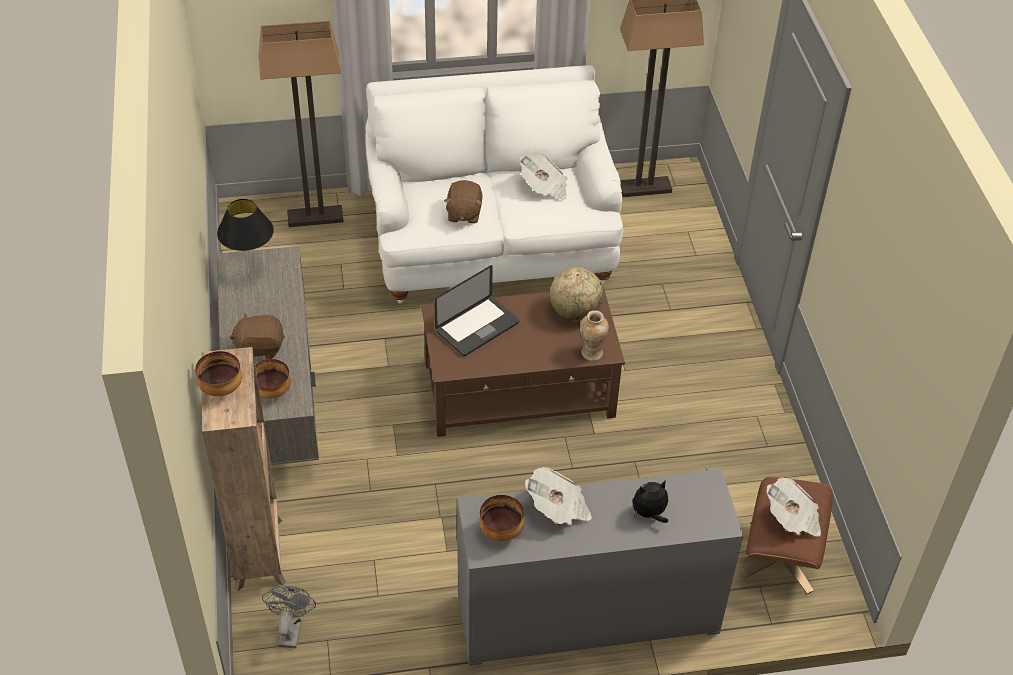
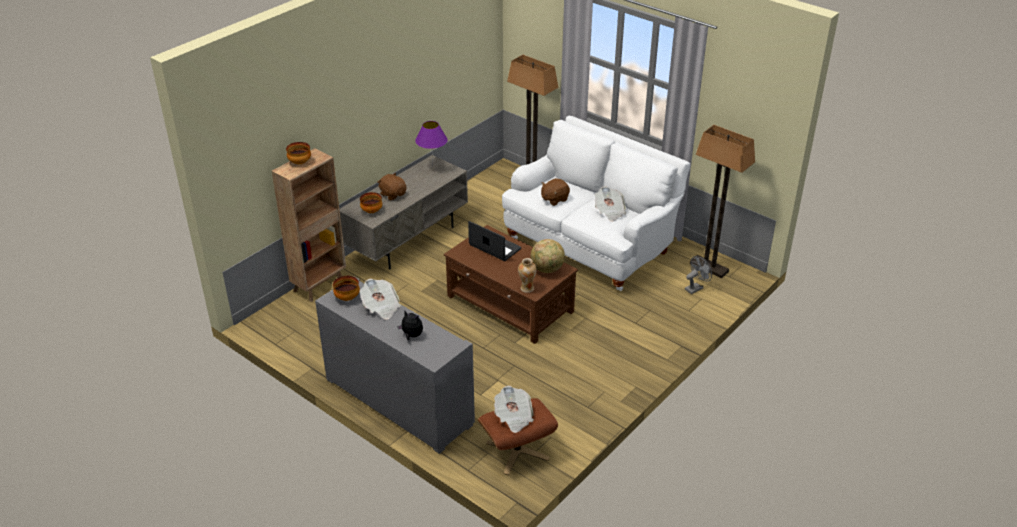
camera: 50 degrees right, 10 degrees down
black table lamp [217,199,274,274] -> purple table lamp [415,121,447,164]
grey fan [262,585,316,648] -> grey fan moved to [685,256,712,294]
laptop [434,265,519,356] -> laptop turned 150 degrees counterclockwise [468,221,521,261]

